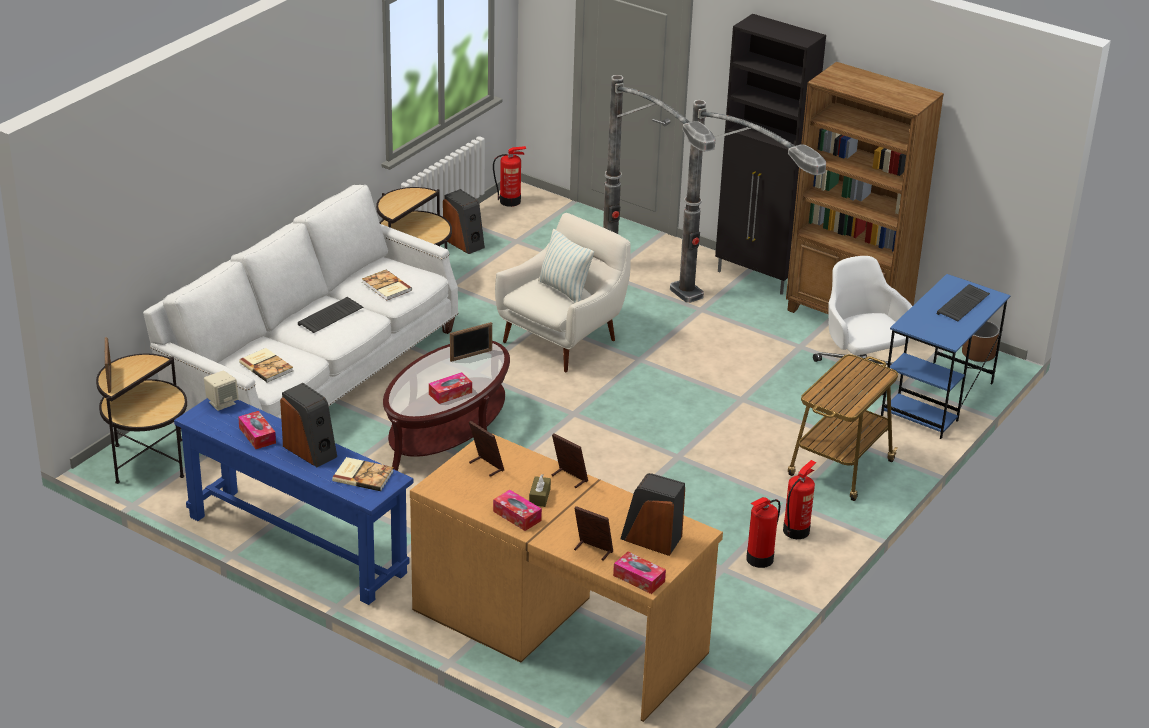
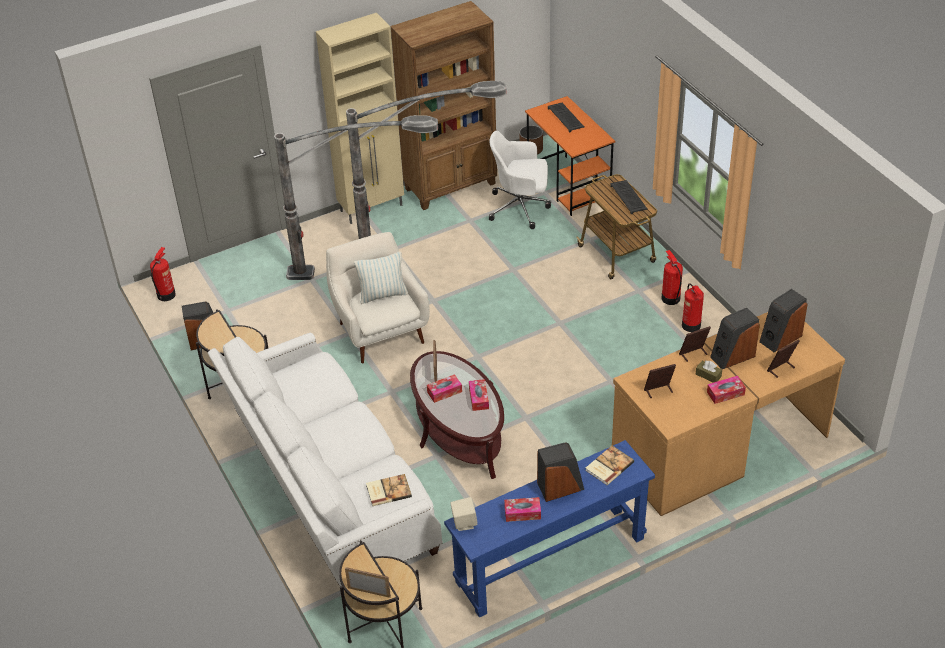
camera: 60 degrees left, 10 degrees up
keyboard [298,297,363,333] -> keyboard moved to [610,180,648,214]
book [362,270,412,300] -> none
tissue box [613,552,666,594] -> tissue box moved to [427,374,462,403]
black cabinet [715,14,826,295] -> beige cabinet [316,13,404,224]
blue desk [881,274,1010,439] -> orange desk [525,96,615,216]
none -> speaker [710,308,760,369]

